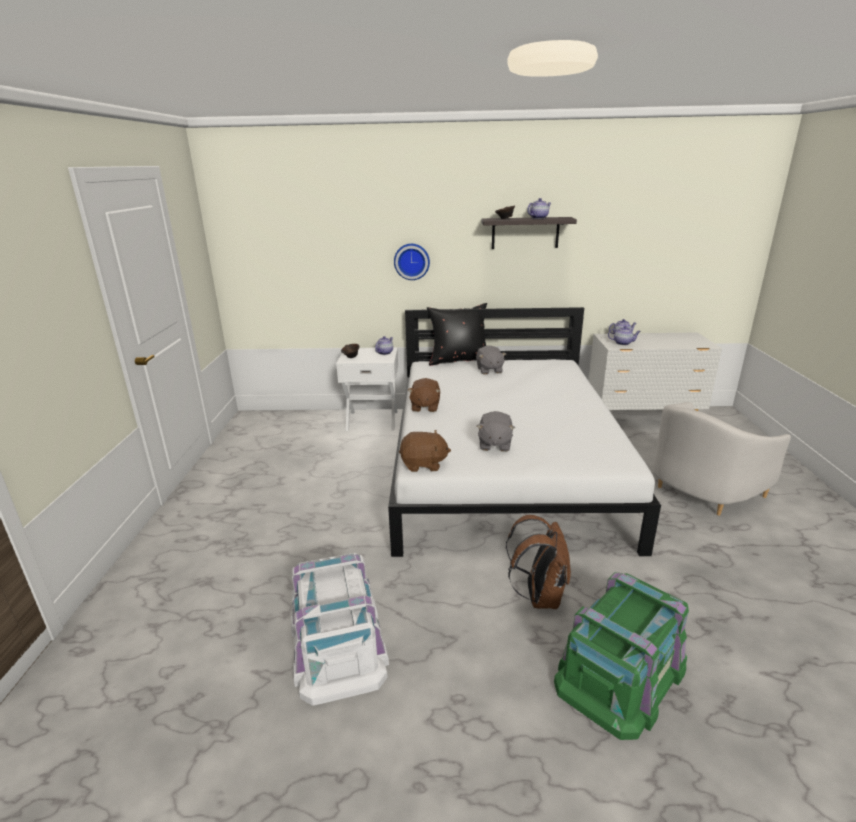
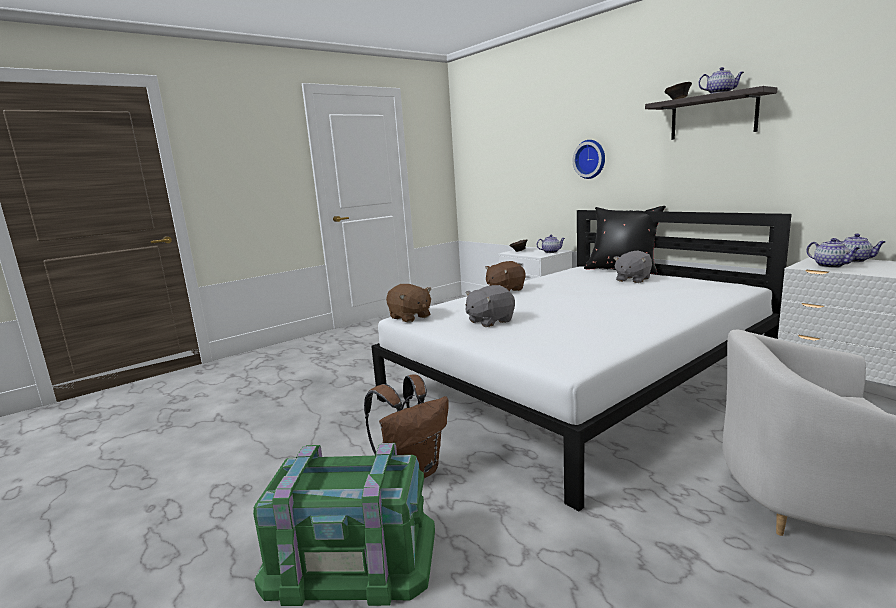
camera: 50 degrees right, 10 degrees down
white storage box [291,553,389,706] -> none

